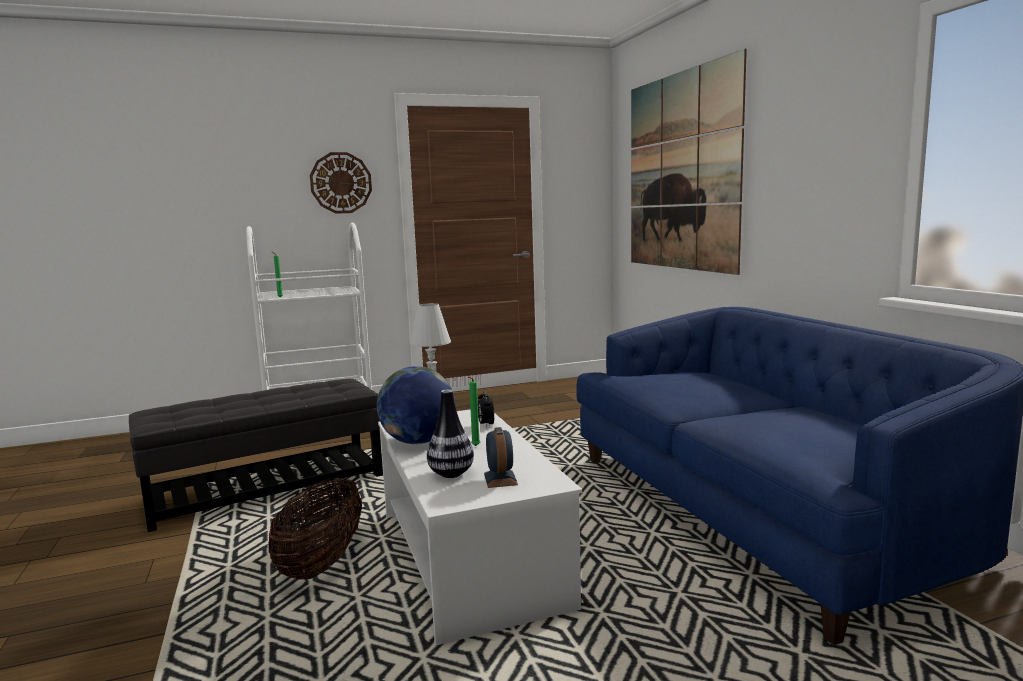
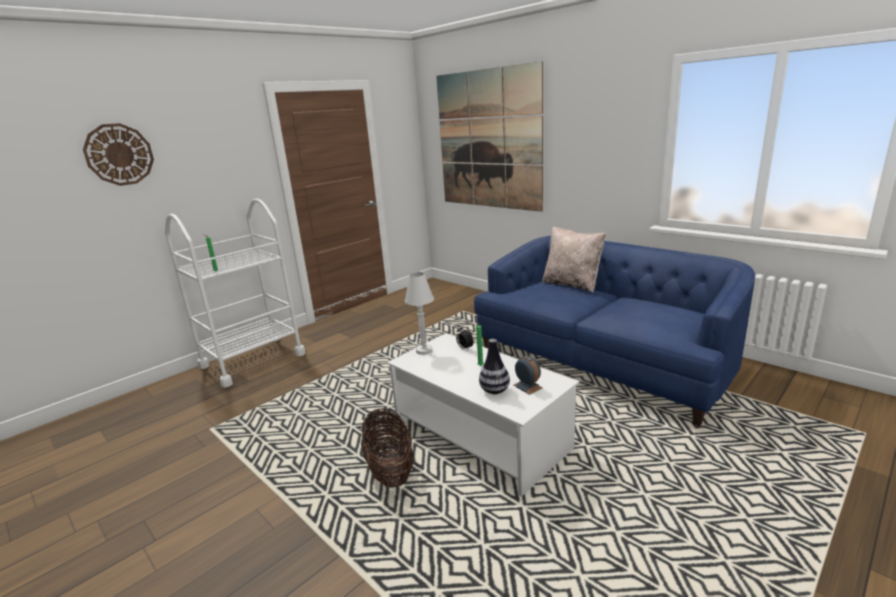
camera: 25 degrees left, 10 degrees up
black ottoman [129,379,383,532] -> none
wall clock [310,152,372,214] -> wall clock moved to [83,123,154,186]
globe [377,366,455,444] -> none
none -> beige pillow [542,226,606,293]

